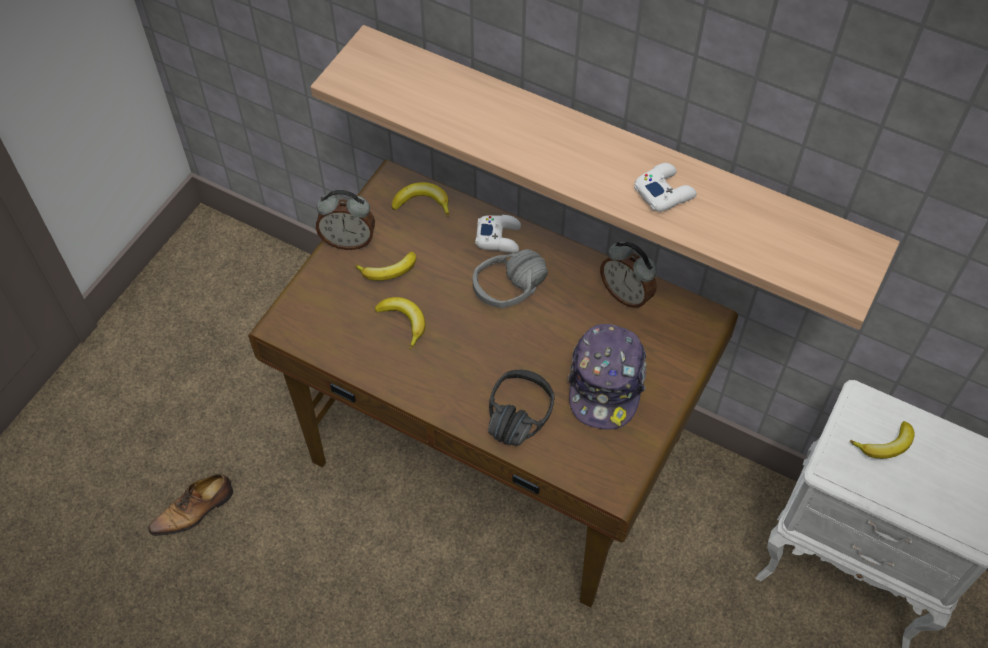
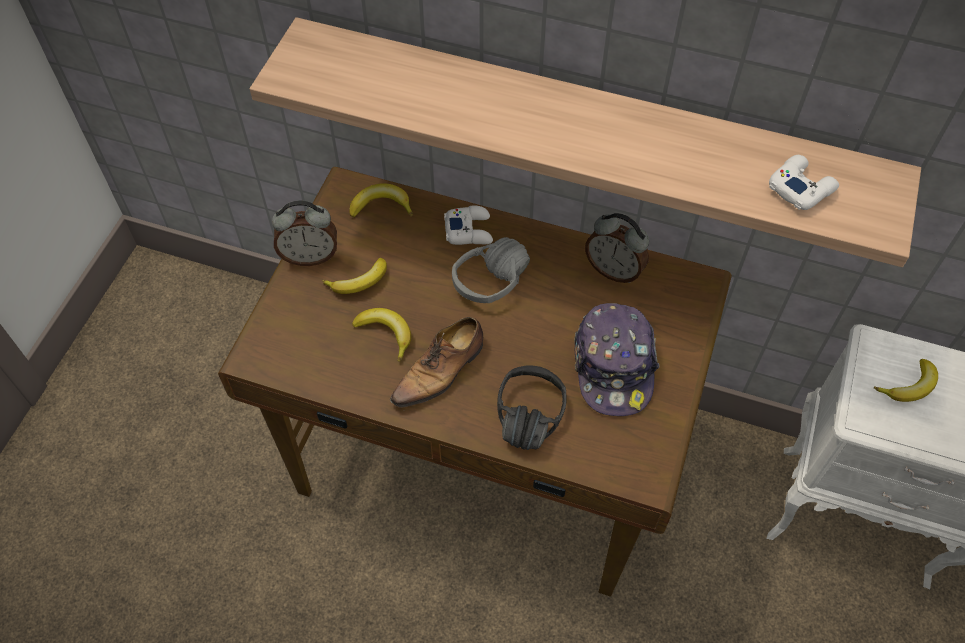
camera: 10 degrees left, 0 degrees up
shoe [148,474,233,538] -> shoe moved to [390,317,483,408]
white game controller [634,163,697,212] -> white game controller moved to [769,155,839,210]

